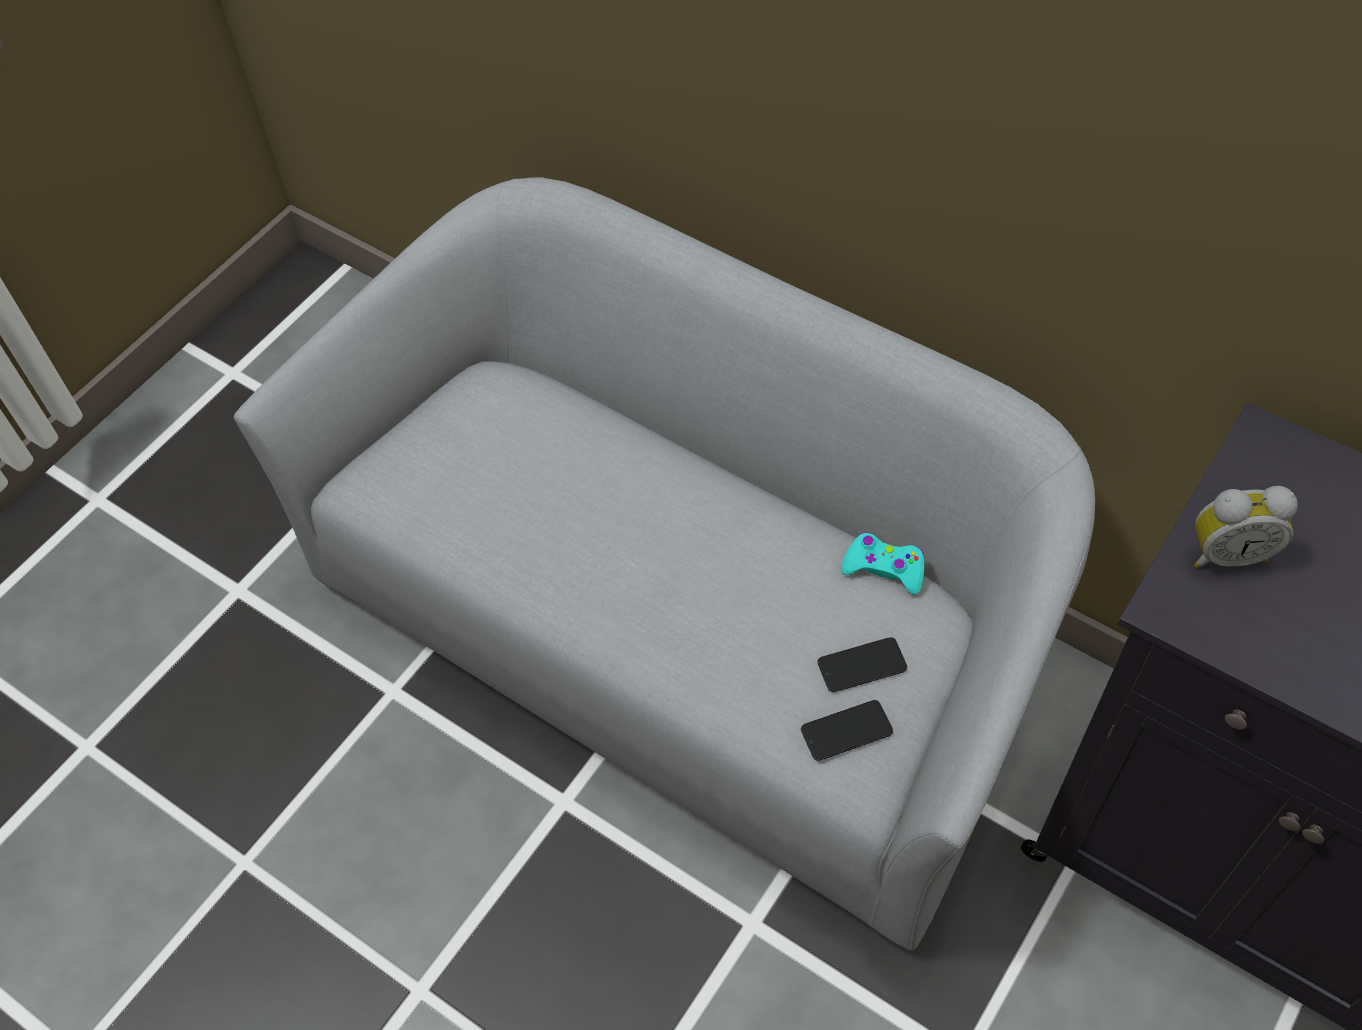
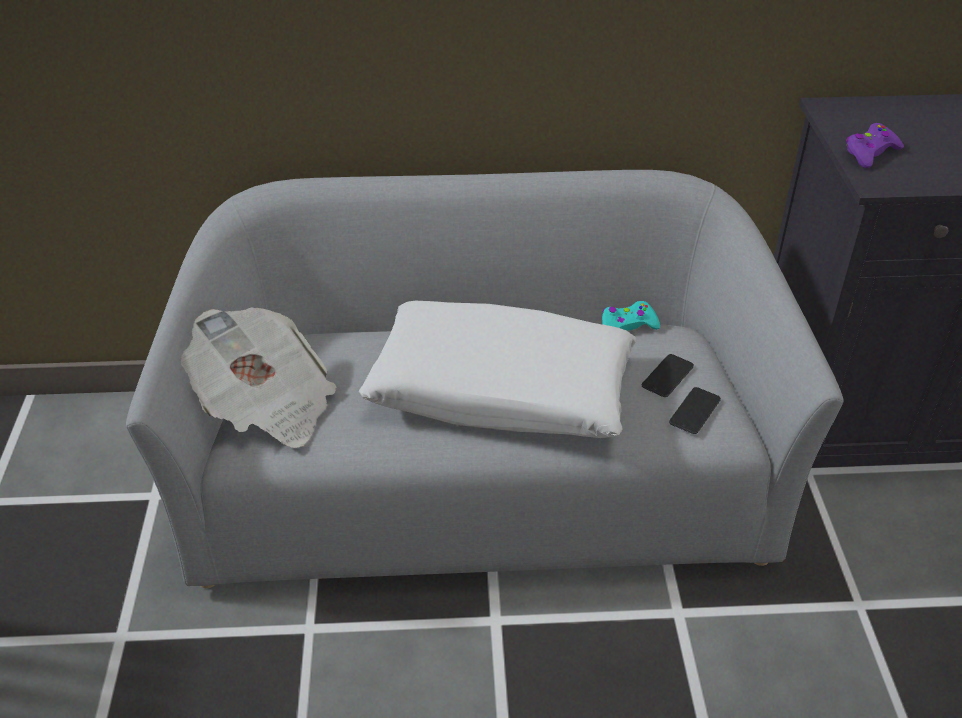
camera: 40 degrees left, 15 degrees down
alarm clock [1194,486,1298,568] -> purple game controller [846,123,904,168]
none -> newspaper [181,307,336,448]
none -> white pillow [359,301,636,438]

